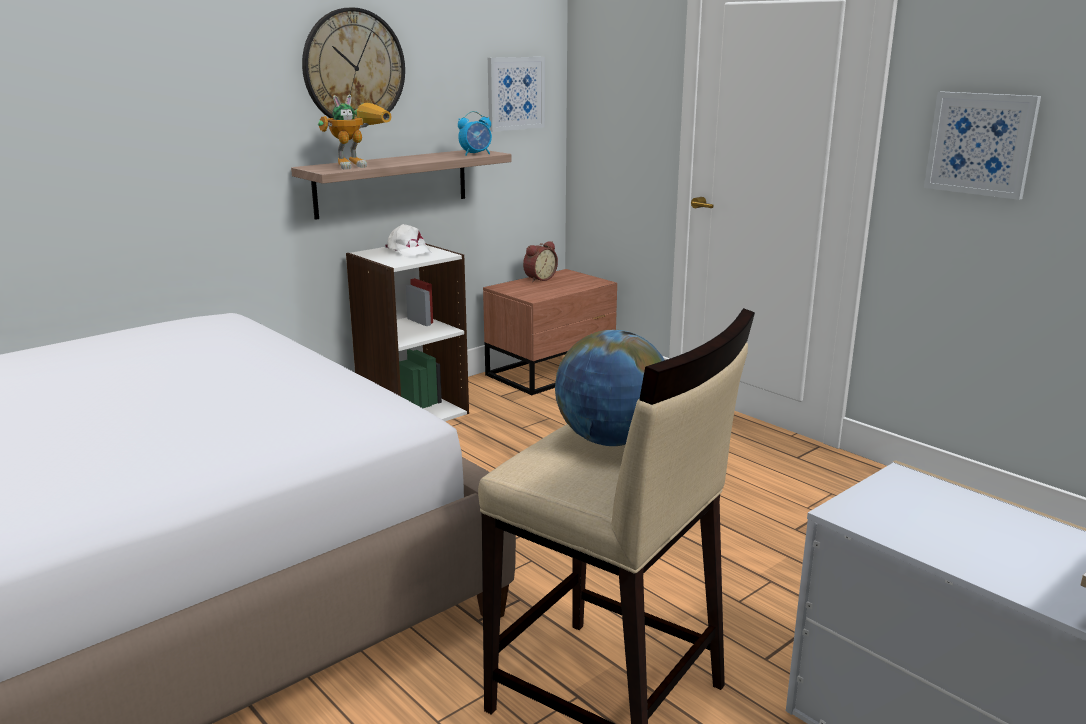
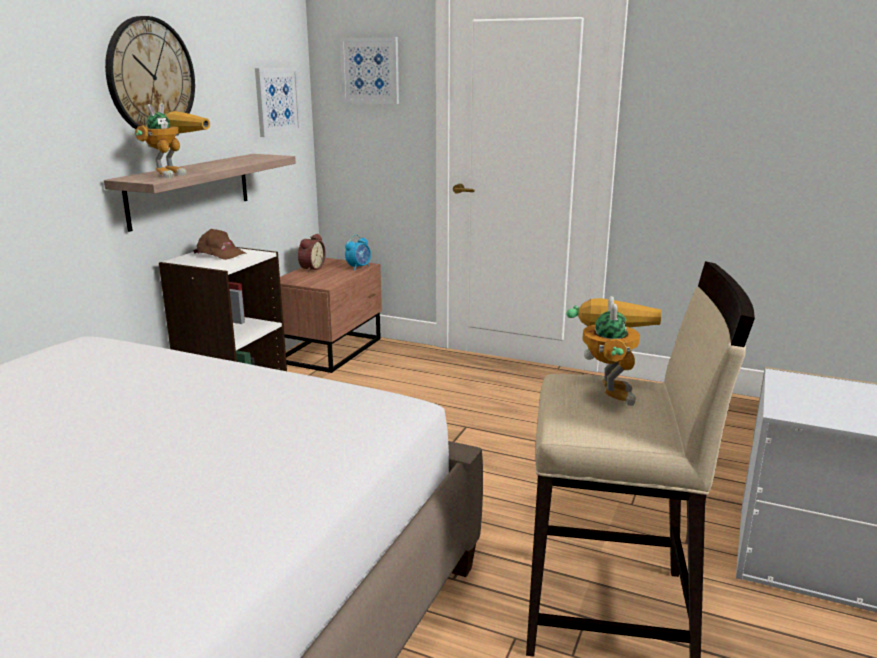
camera: 25 degrees left, 0 degrees up
white cap [385,224,432,257] -> brown cap [193,229,245,260]
alarm clock [458,111,492,156] -> alarm clock moved to [345,235,371,270]
globe [555,330,664,446] -> toy robot [566,296,661,406]
picture [924,92,1041,200] -> picture moved to [340,37,399,104]

